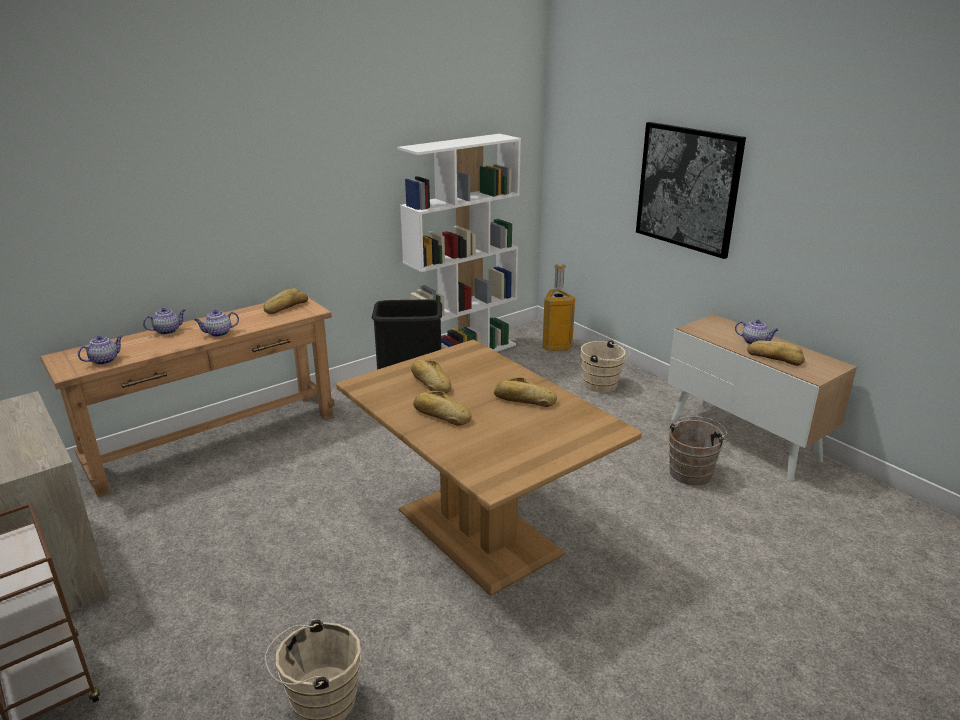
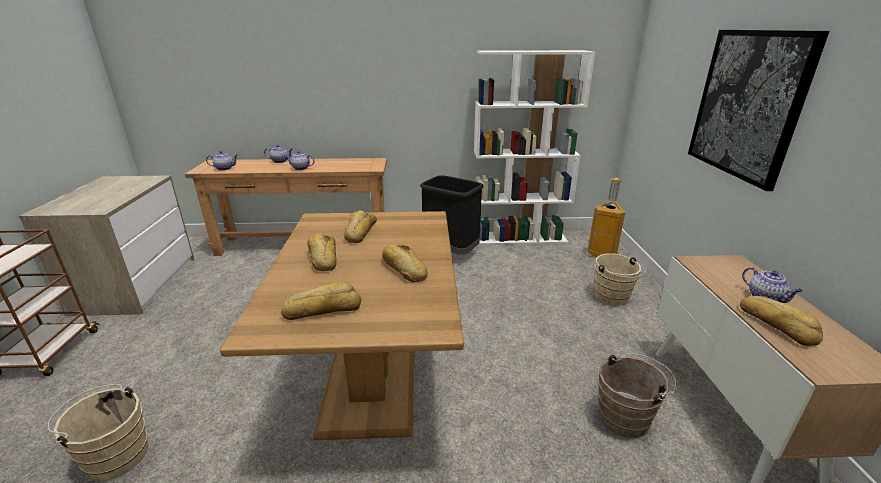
camera: 35 degrees right, 0 degrees up
bread [263,288,308,314] -> bread moved to [281,282,361,320]

